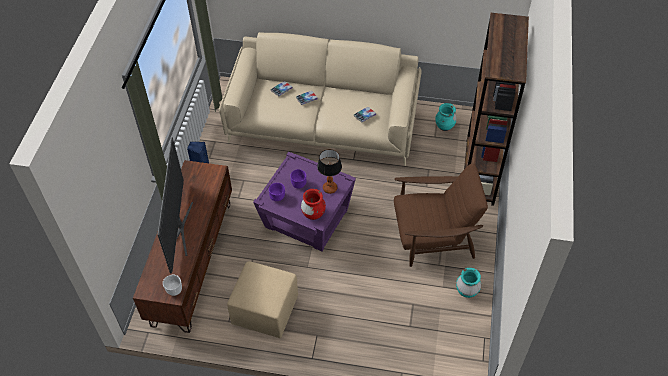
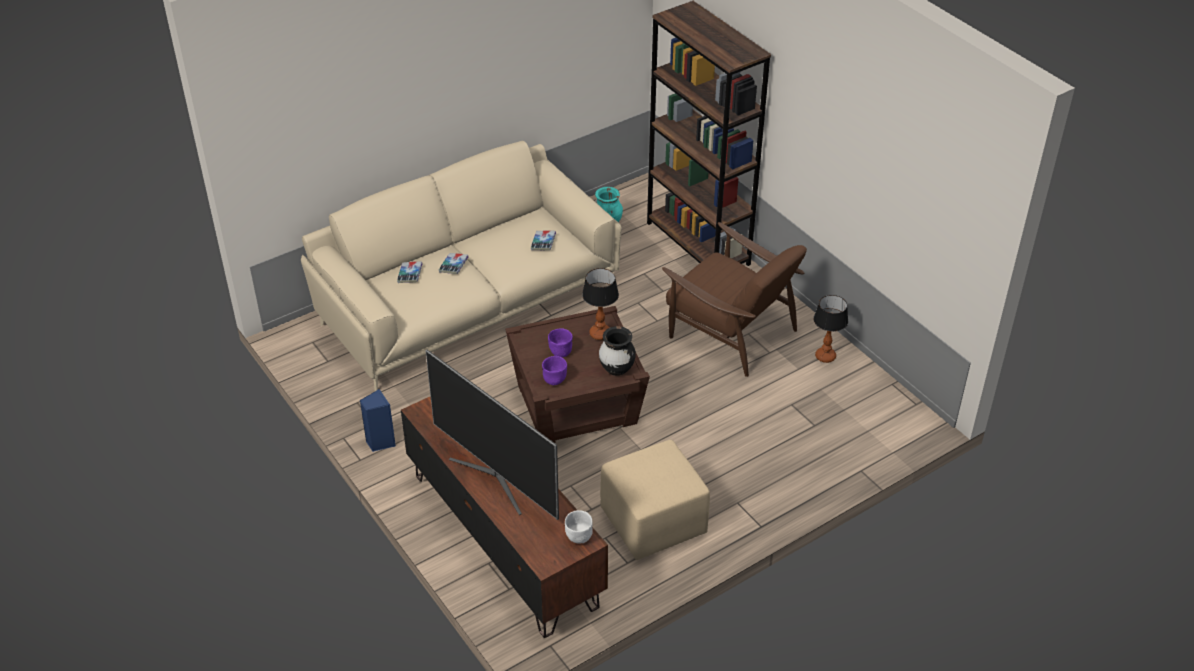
camera: 45 degrees left, 10 degrees down
purple side table [253,152,356,251] -> brown side table [505,306,650,443]
red vase [301,189,326,220] -> black vase [599,326,636,376]
brown armchair [394,164,488,267] -> brown armchair turned 90 degrees clockwise [662,222,807,377]
turquoise vase [456,268,481,298] -> table lamp [813,295,848,363]

